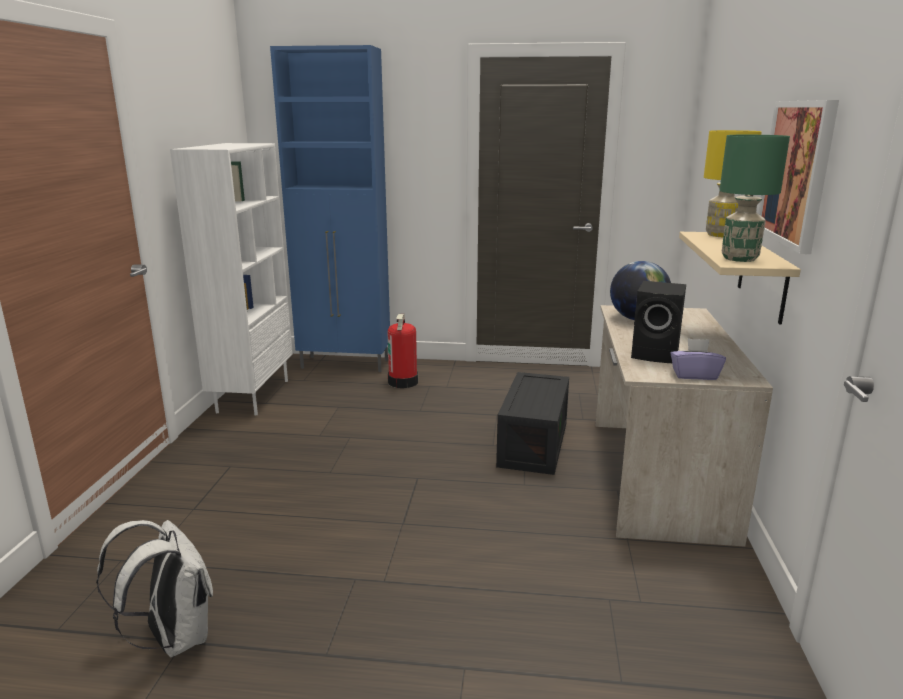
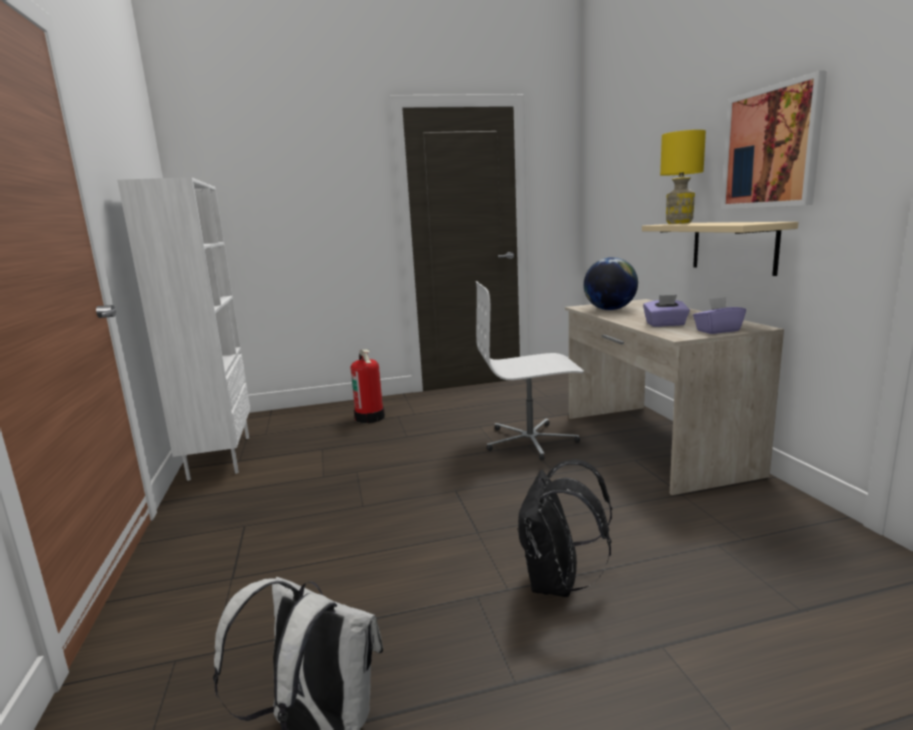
camera: 20 degrees left, 5 degrees down
blue cabinet [270,45,390,372] -> none
black storage box [496,372,569,475] -> white office chair [475,281,584,460]
black speaker [631,281,686,363] -> purple tissue box [643,295,690,327]
green table lamp [719,135,790,262] -> none
none -> black backpack [517,459,612,597]

